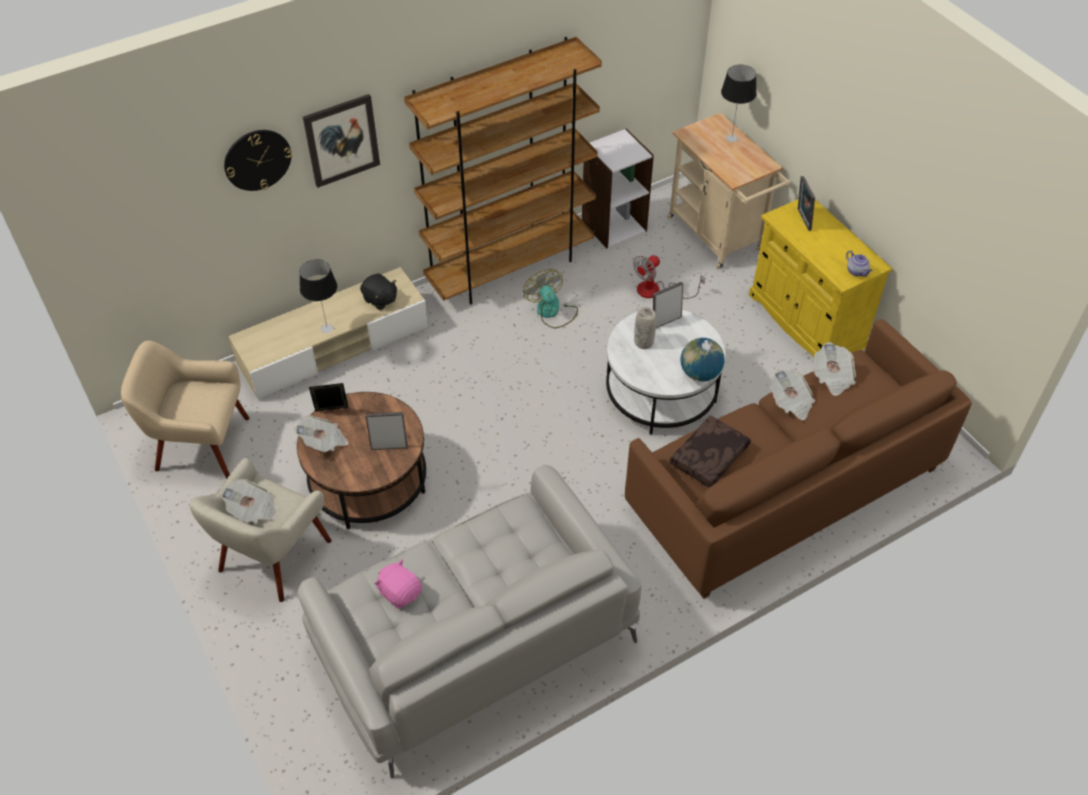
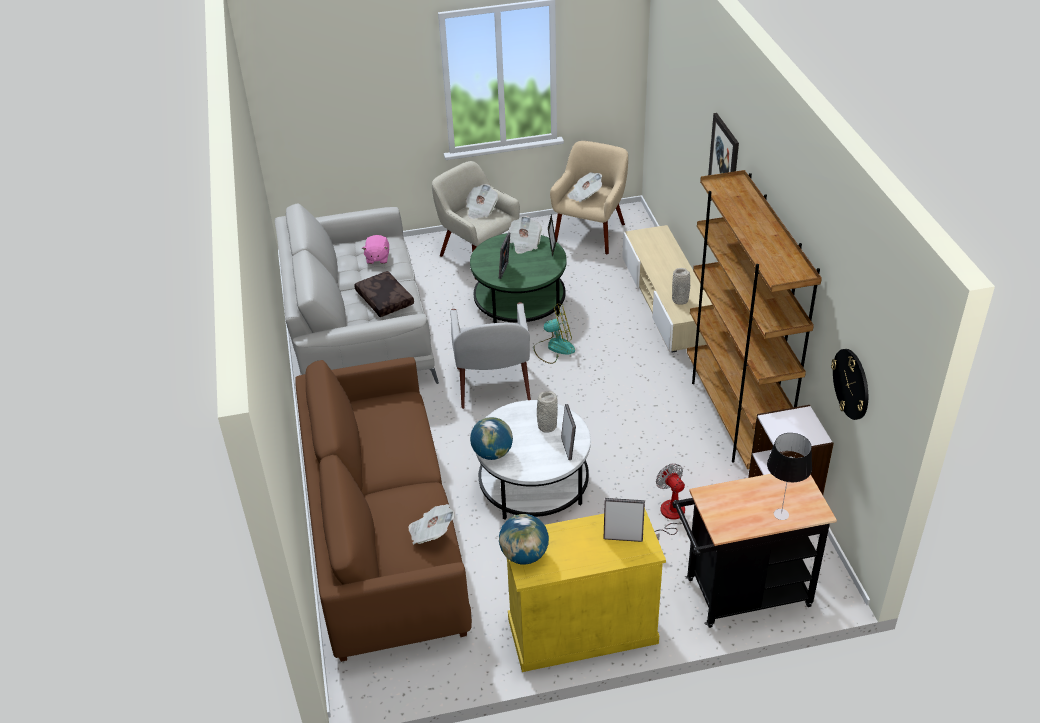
camera: 110 degrees right, 10 degrees down
wall clock [224,130,292,191] -> wall clock moved to [831,349,868,420]
brown coffee table [297,392,426,529] -> green coffee table [470,233,567,323]
table lamp [300,259,337,333] -> none
black plush toy [360,273,397,310] -> grey vase [672,268,690,305]
pink plush toy [375,559,422,609] -> pink plush toy turned 120 degrees clockwise [362,235,389,264]
fan [523,269,578,328] -> fan moved to [533,303,575,364]
beige cart [667,113,791,269] -> black cart [672,474,837,628]
brown pillow [670,415,751,487] -> brown pillow moved to [354,271,414,317]
newspaper [771,370,815,420] -> newspaper moved to [567,172,603,202]
teapot [846,251,873,277] -> globe [499,514,549,564]
none -> white armchair [450,302,531,409]

